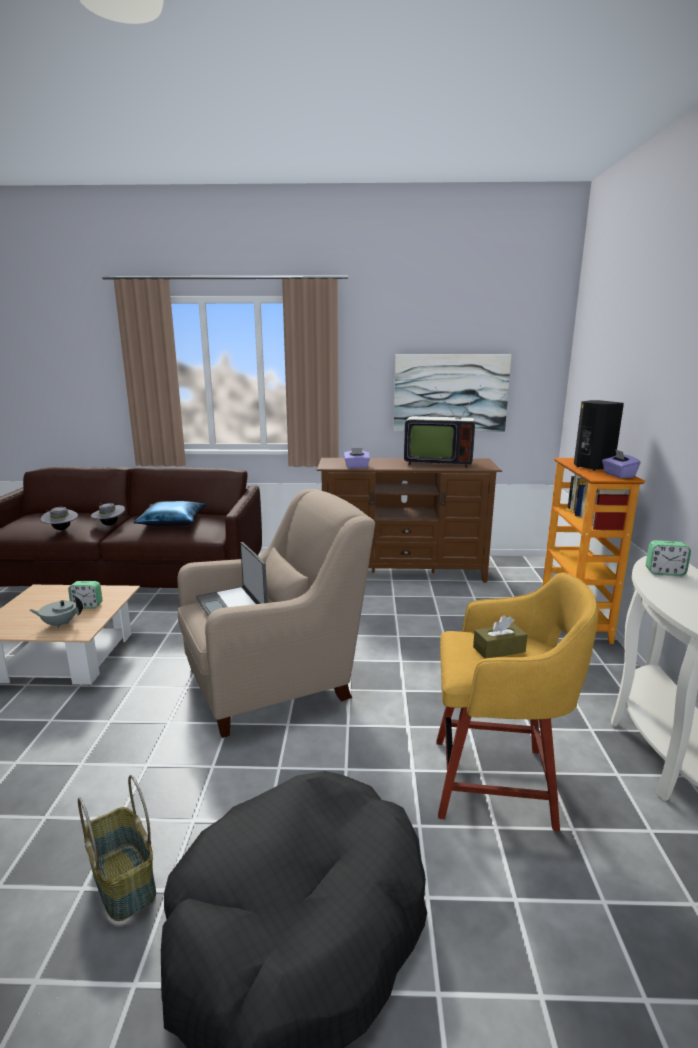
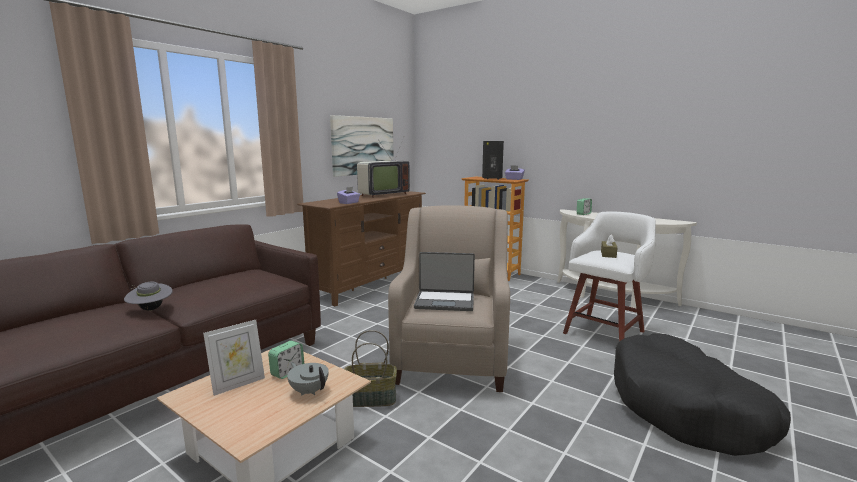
camera: 55 degrees left, 5 degrees down
grey teapot [29,596,83,628] -> grey teapot turned 105 degrees clockwise [287,362,329,396]
grey hat [40,507,78,530] -> none
basket [78,775,156,921] -> basket moved to [344,330,397,407]
blue pillow [133,501,207,526] -> none
yellow stool [436,572,598,831] -> white stool [563,211,656,342]
none -> picture frame [203,320,265,396]

